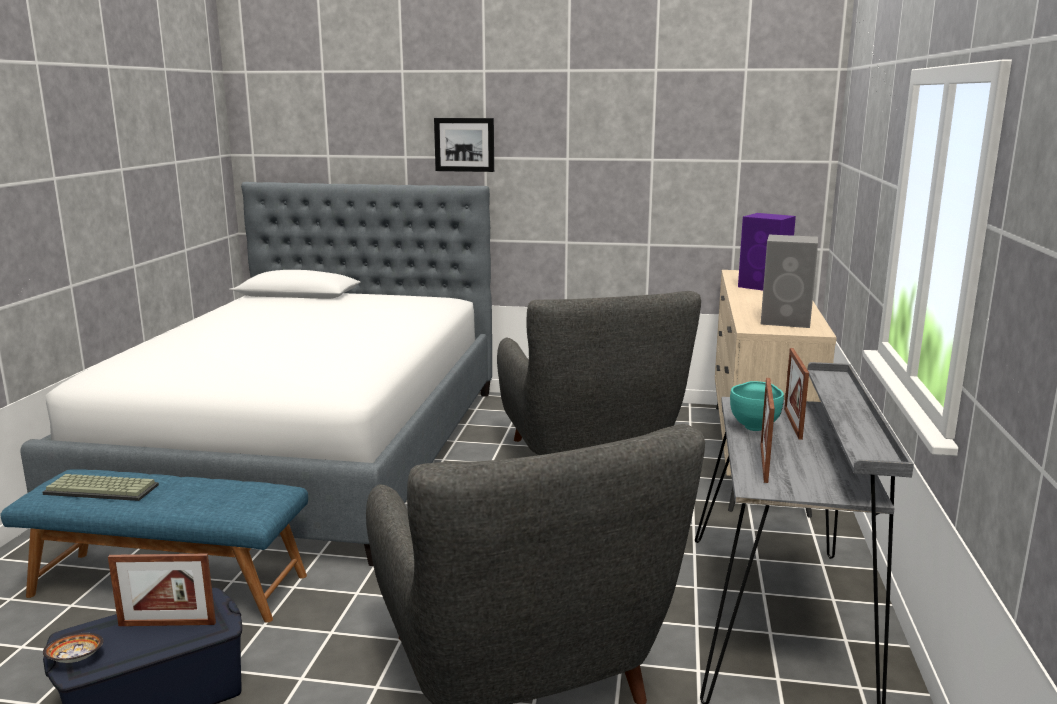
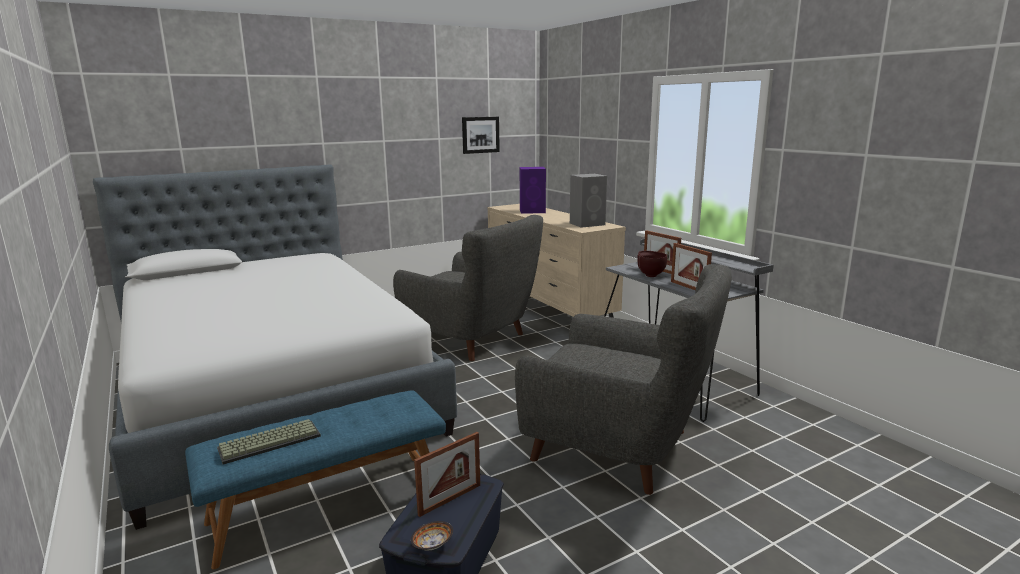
camera: 40 degrees left, 0 degrees up
picture [434,118,494,172] -> picture moved to [462,117,500,154]
turquoise bowl [730,381,784,431] -> brown bowl [637,251,667,277]

